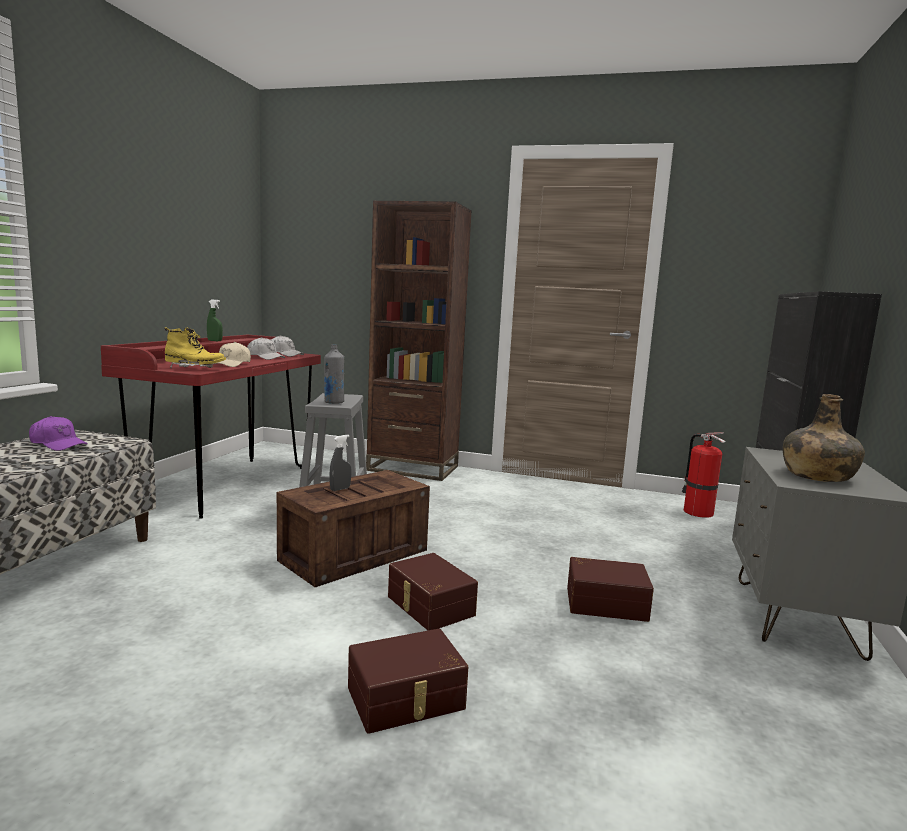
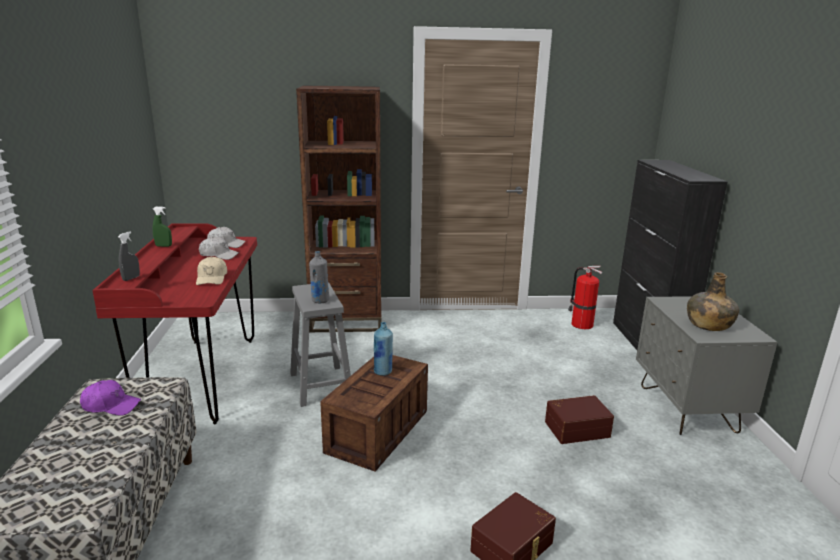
camera: 20 degrees left, 10 degrees up
yellow boot [164,327,226,368] -> none
grey spray bottle [329,435,352,491] -> grey spray bottle moved to [118,231,140,281]
brown storage box [388,553,478,630] -> none
none -> blue bottle [374,322,393,376]

